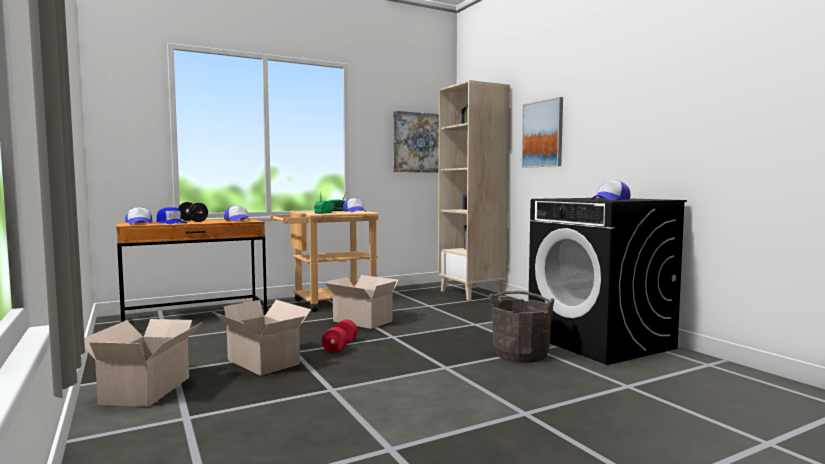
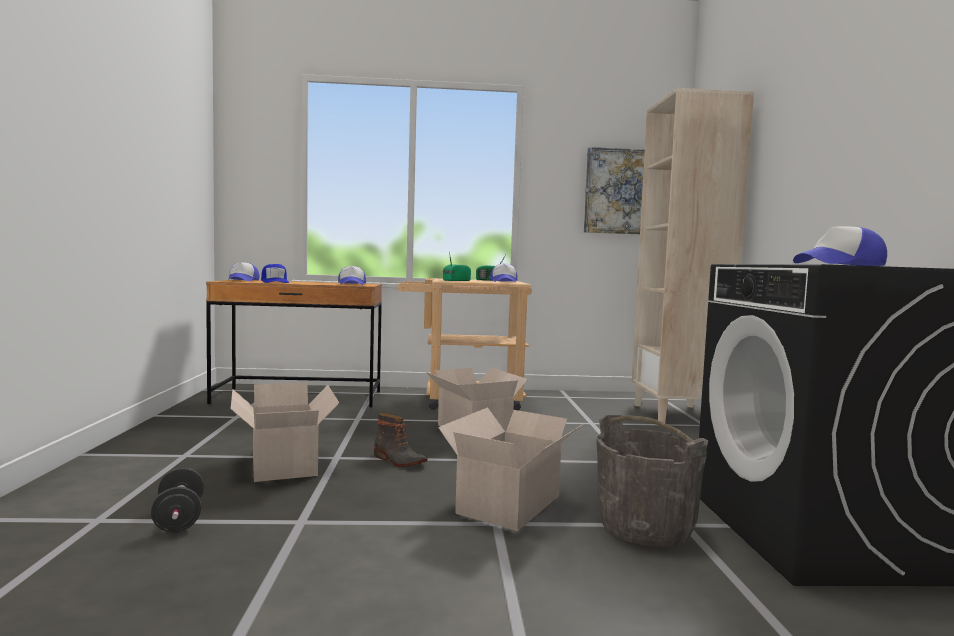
camera: 25 degrees right, 0 degrees up
cardboard box [84,319,202,407] -> cardboard box moved to [438,407,583,531]
black dumbbell [178,202,208,222] -> black dumbbell moved to [151,468,204,532]
red dumbbell [322,319,358,353] -> boot [374,413,428,467]
picture [521,97,563,168] -> none

